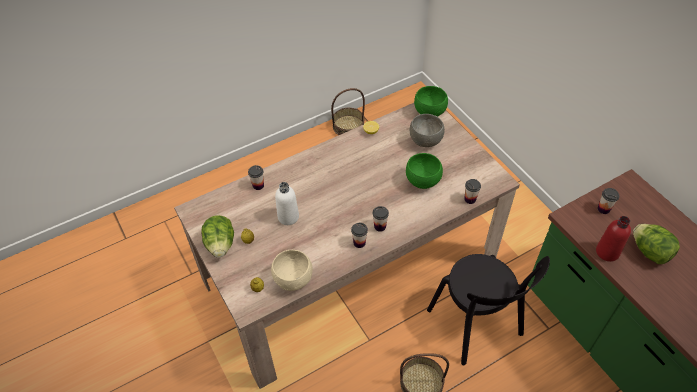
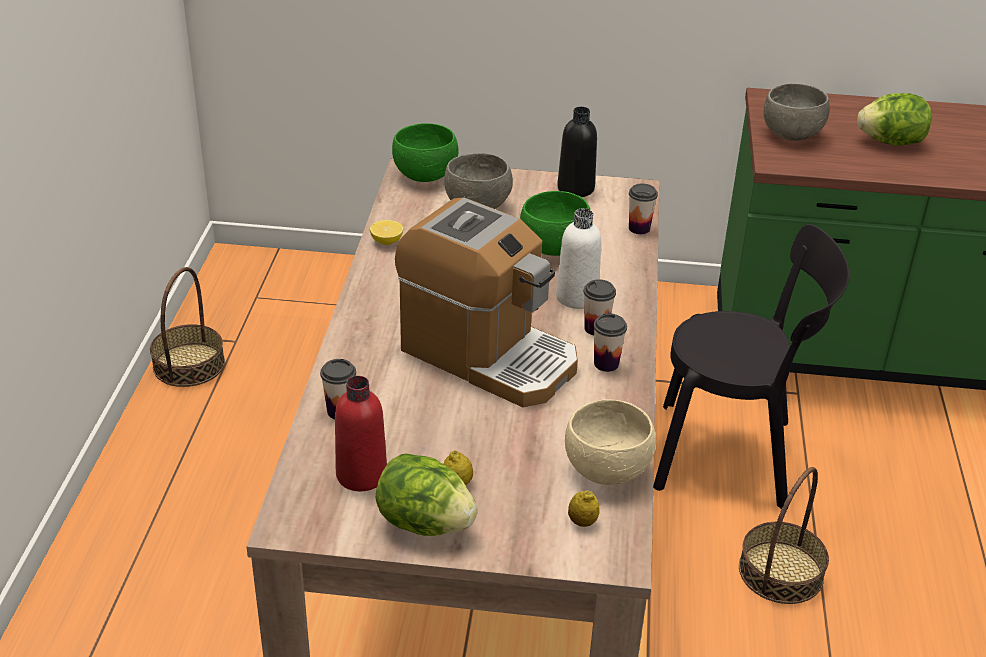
camera: 55 degrees left, 15 degrees down
white bottle [275,182,299,225] -> white bottle moved to [556,208,601,309]
red bottle [596,216,631,262] -> red bottle moved to [335,376,387,491]
cup [598,188,619,214] -> grey bowl [763,83,830,141]
none -> coffee machine [395,198,578,407]
none -> black bottle [557,107,597,197]

